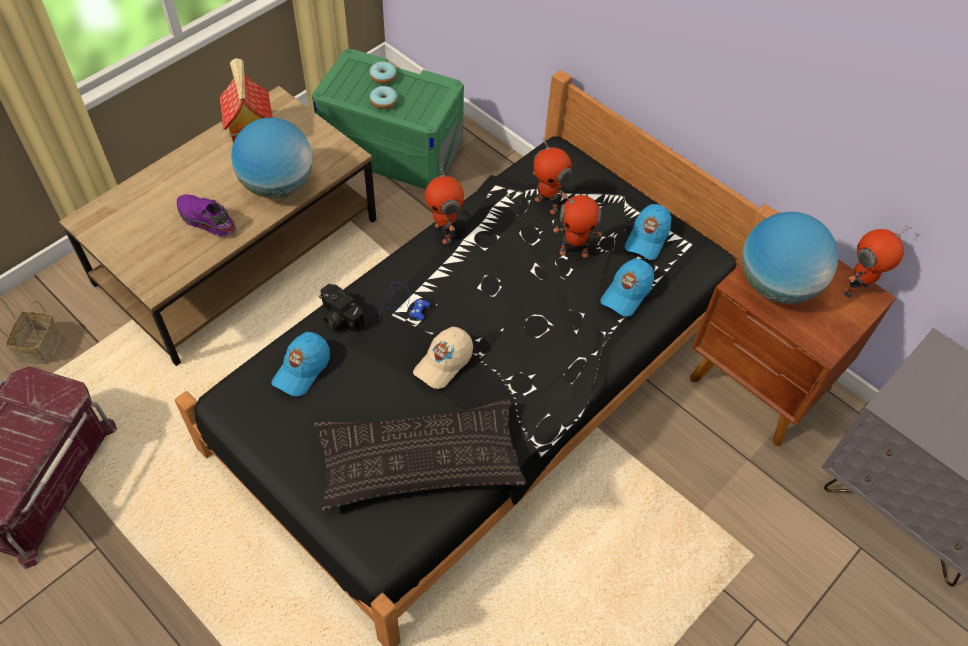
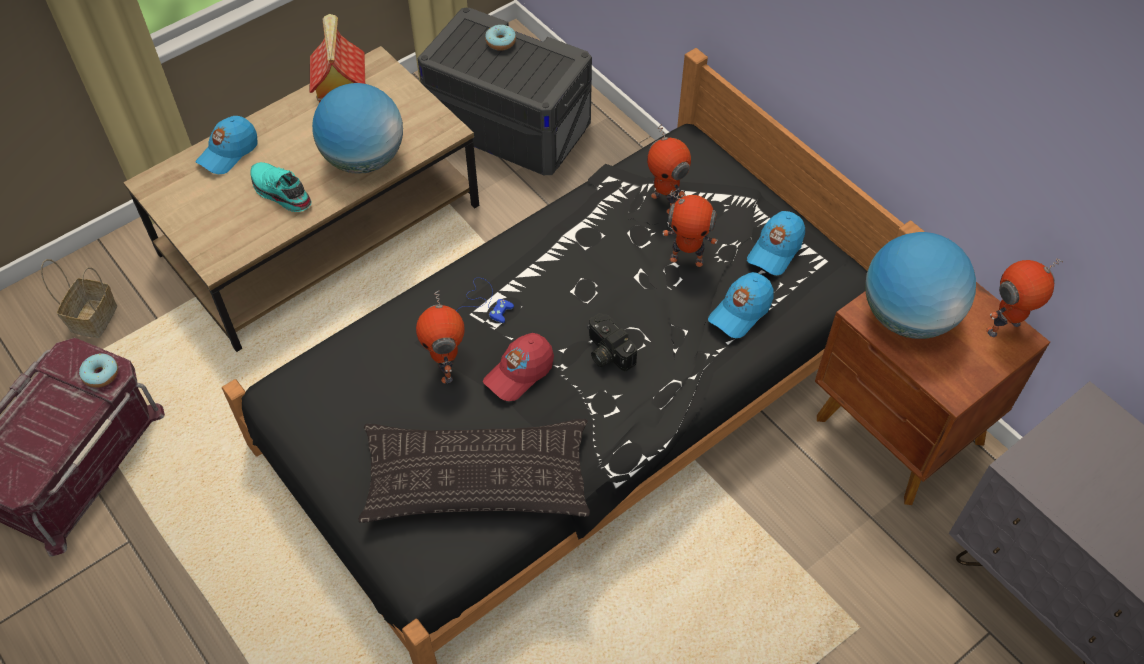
camera: 10 degrees right, 0 degrees up
purple shoe [177,194,236,236] -> turquoise shoe [250,162,312,212]
blue cap [271,332,330,396] -> blue cap moved to [195,116,258,174]
green storage box [312,49,464,189] -> grey storage box [417,8,592,175]
camera [319,284,364,332] -> camera moved to [587,313,637,372]
donut [370,86,398,109] -> donut moved to [79,354,118,388]
beige cap [413,327,473,389] -> red cap [483,333,554,401]
toy robot [425,163,464,244] -> toy robot moved to [416,290,465,384]

